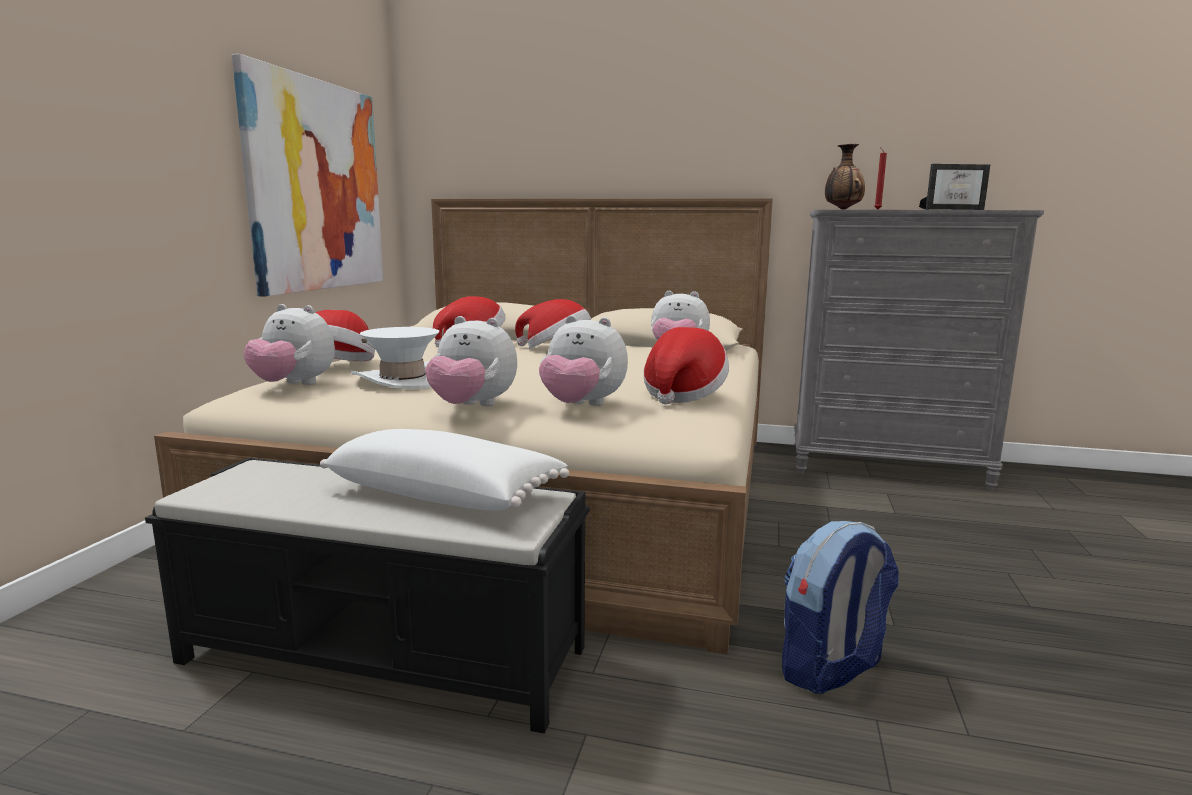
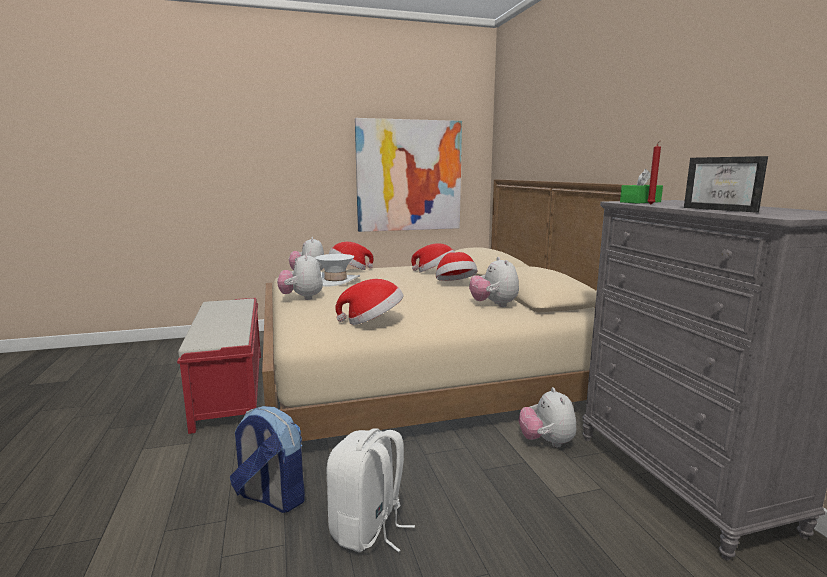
camera: 60 degrees right, 0 degrees up
black bench [145,457,590,734] -> red bench [177,298,261,434]
white pillow [320,429,569,511] -> none
plush toy [539,315,628,406] -> plush toy moved to [519,387,576,447]
vase [825,144,865,210] -> green tissue box [620,169,663,203]
none -> white backpack [327,428,415,552]

